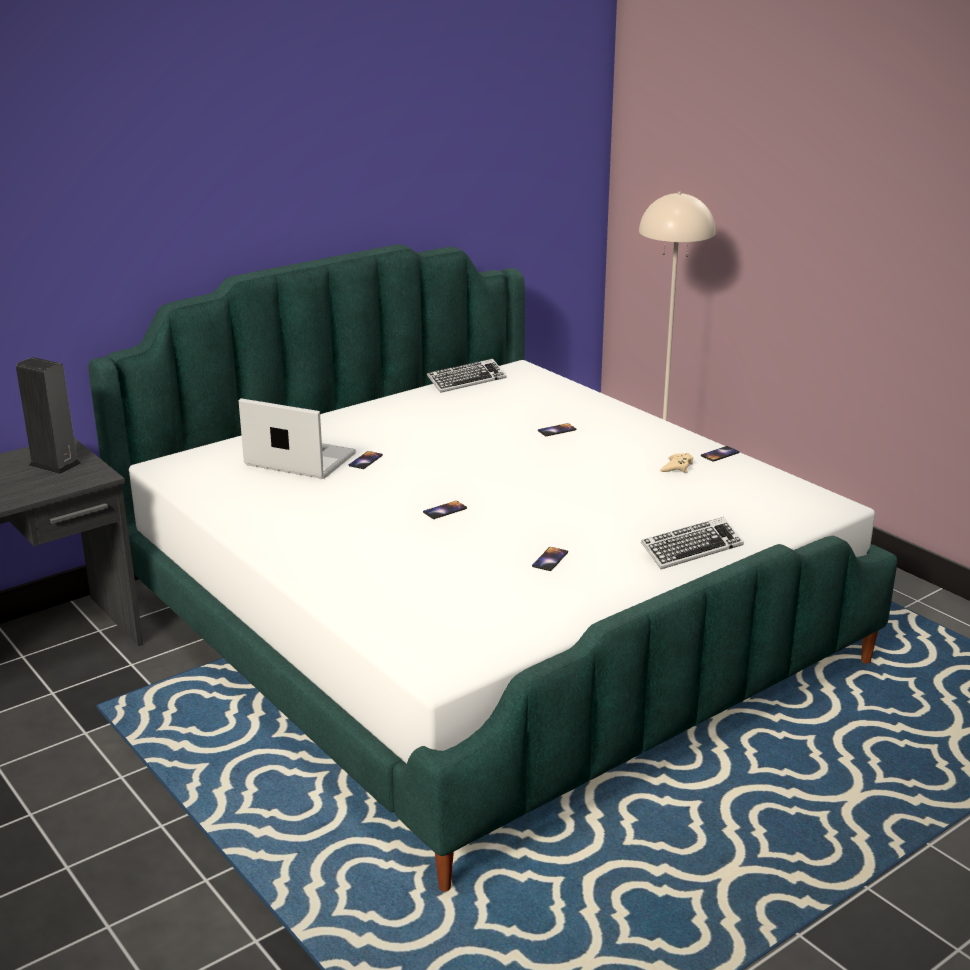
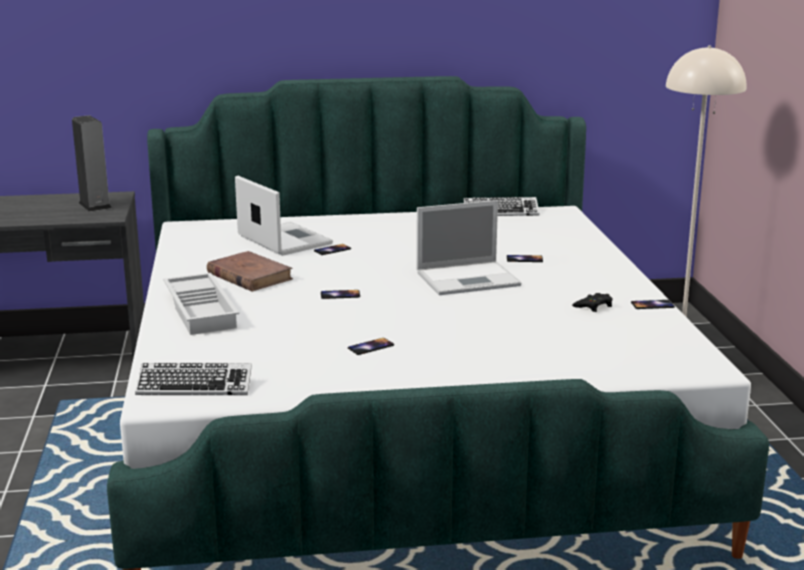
camera: 30 degrees right, 5 degrees down
keyboard [641,517,744,569] -> keyboard moved to [135,363,252,395]
beige game controller [660,453,693,473] -> black game controller [572,293,613,312]
none -> white tray [163,273,239,335]
none -> brown book [207,251,293,291]
none -> laptop [416,200,521,295]

